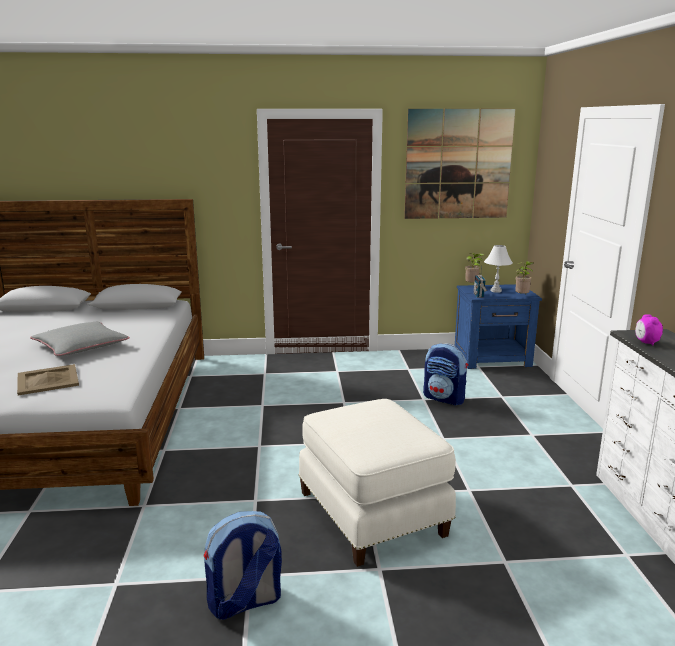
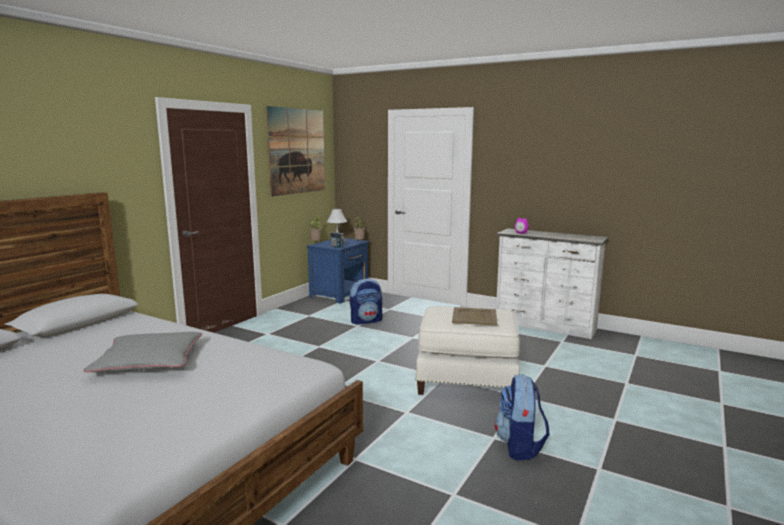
camera: 55 degrees left, 5 degrees down
beige tray [17,364,79,396] -> beige tray moved to [452,307,497,326]

